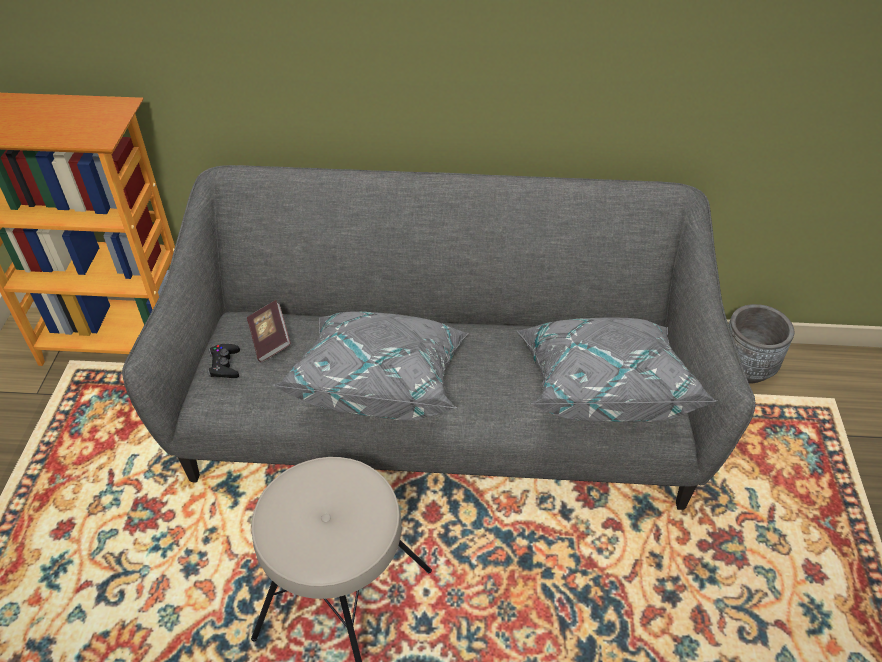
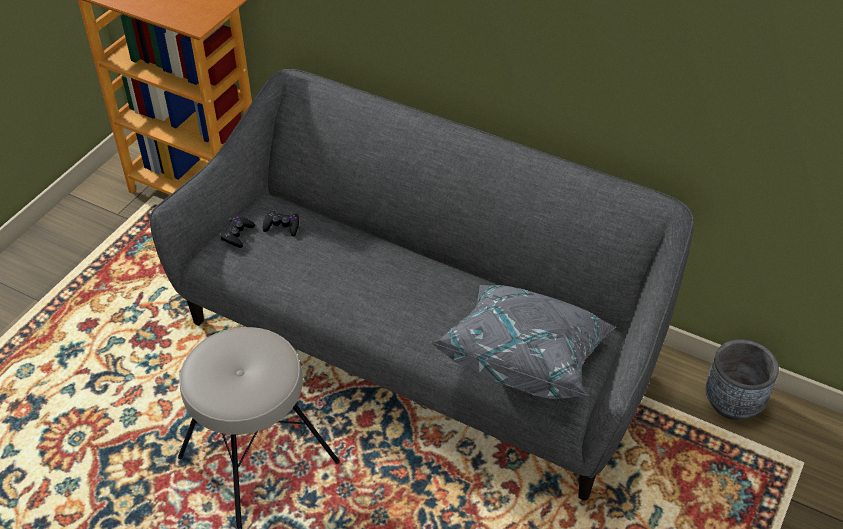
camera: 25 degrees right, 0 degrees up
book [247,300,291,362] -> black game controller [263,210,299,236]
grey pillow [273,311,469,420] -> none

